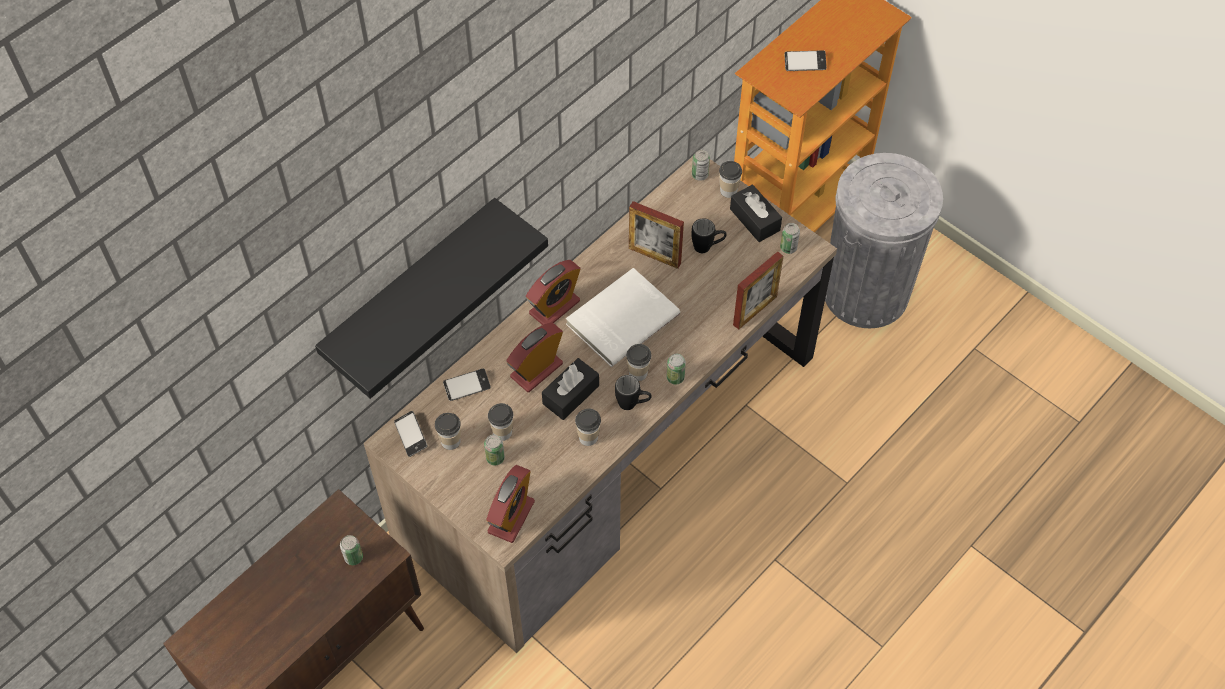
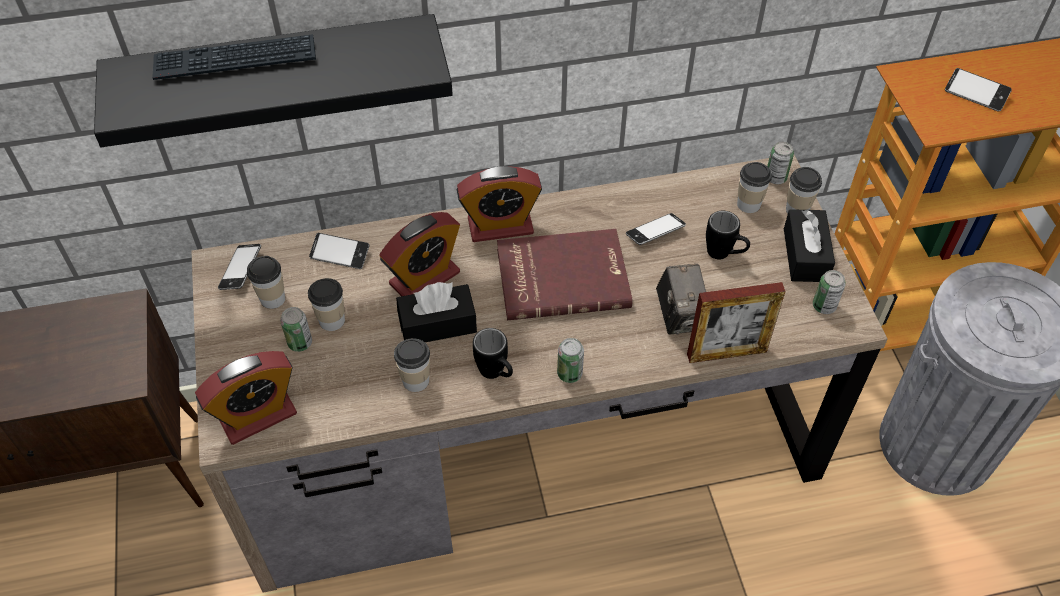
camera: 35 degrees right, 5 degrees down
can [340,535,363,565] -> none
alarm clock [506,322,563,392] -> alarm clock turned 150 degrees clockwise [379,212,460,296]
white book [566,268,680,367] -> red book [497,229,633,320]
cup [626,344,651,381] -> cup moved to [737,162,772,213]
picture frame [629,201,684,269] -> phone [626,213,686,245]
none -> keyboard [152,34,316,80]
none -> camera [656,264,706,335]

